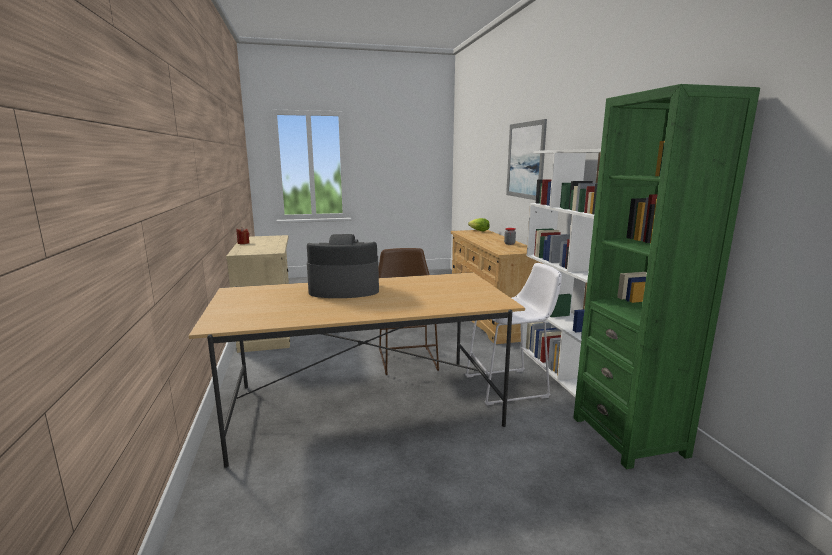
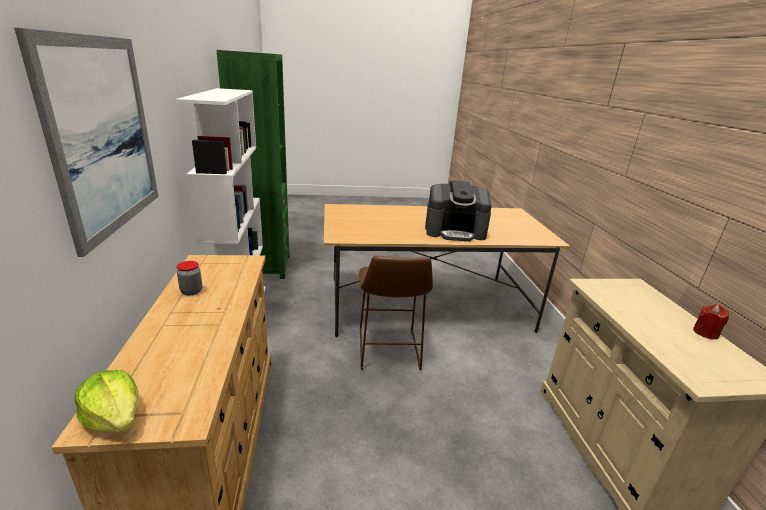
camera: 175 degrees left, 10 degrees up
white stool [465,263,562,405] -> none

